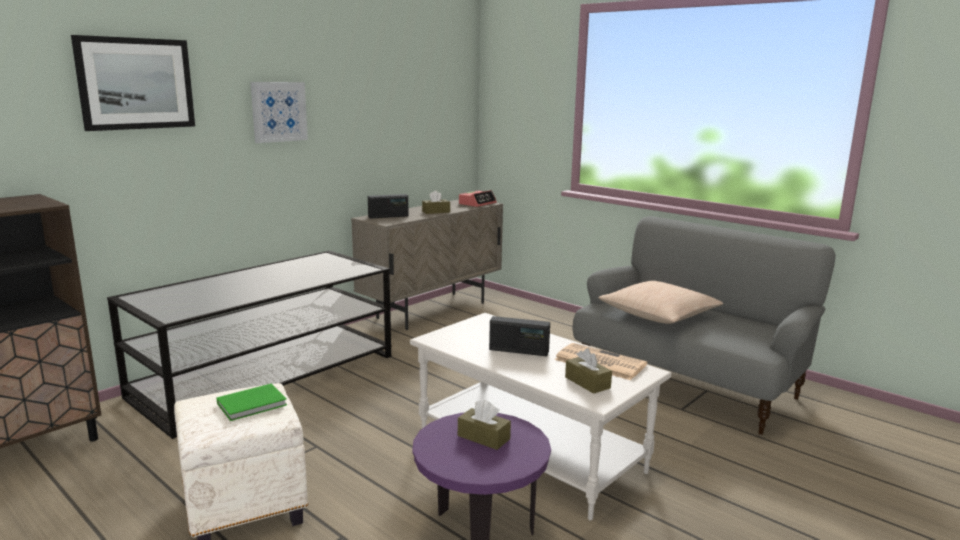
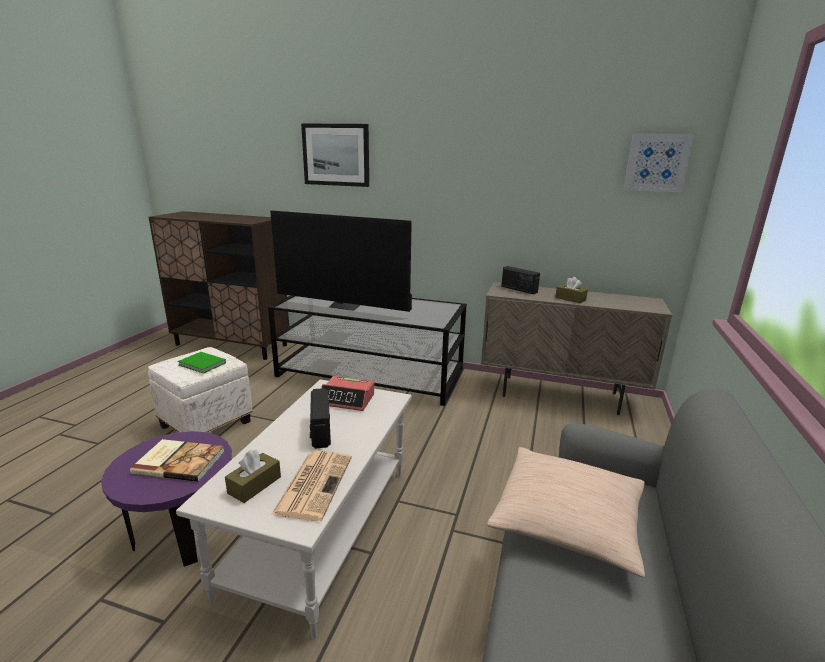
camera: 65 degrees right, 5 degrees up
picture [250,82,308,143] -> picture moved to [623,133,694,192]
brown tissue box [458,400,511,450] -> book [130,439,225,482]
alarm clock [459,190,497,207] -> alarm clock moved to [321,376,374,411]
none -> television [270,210,412,312]

